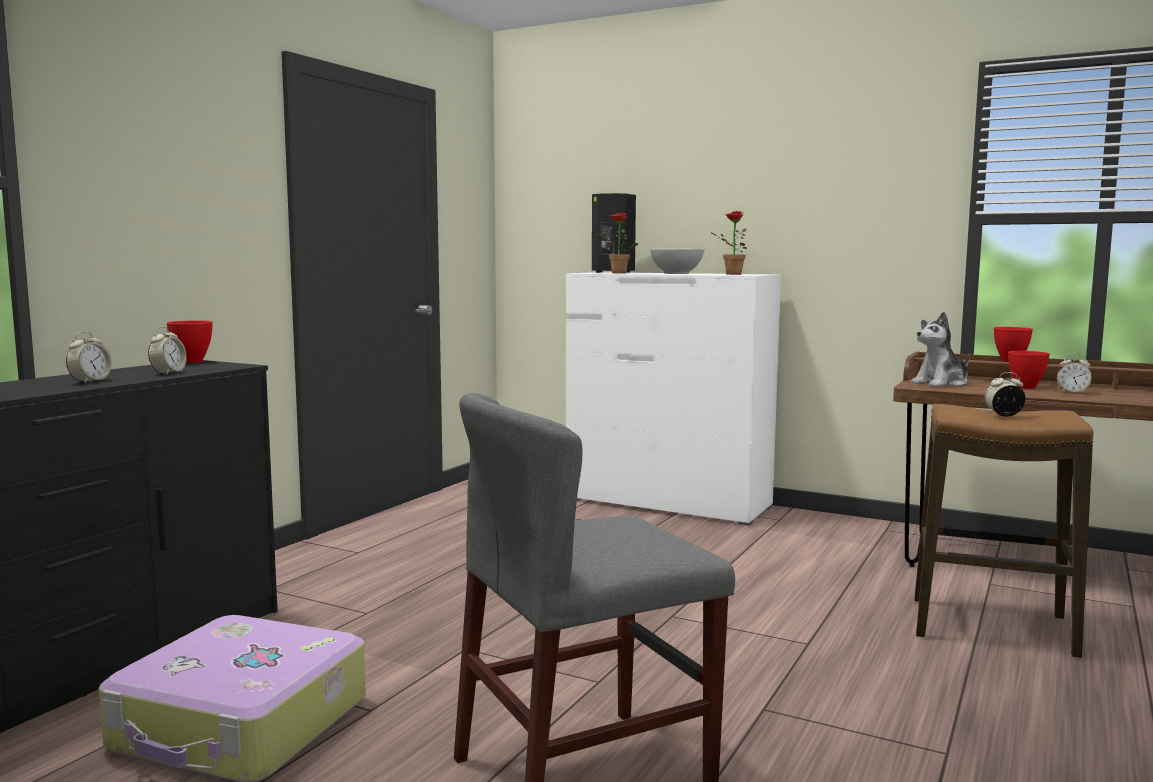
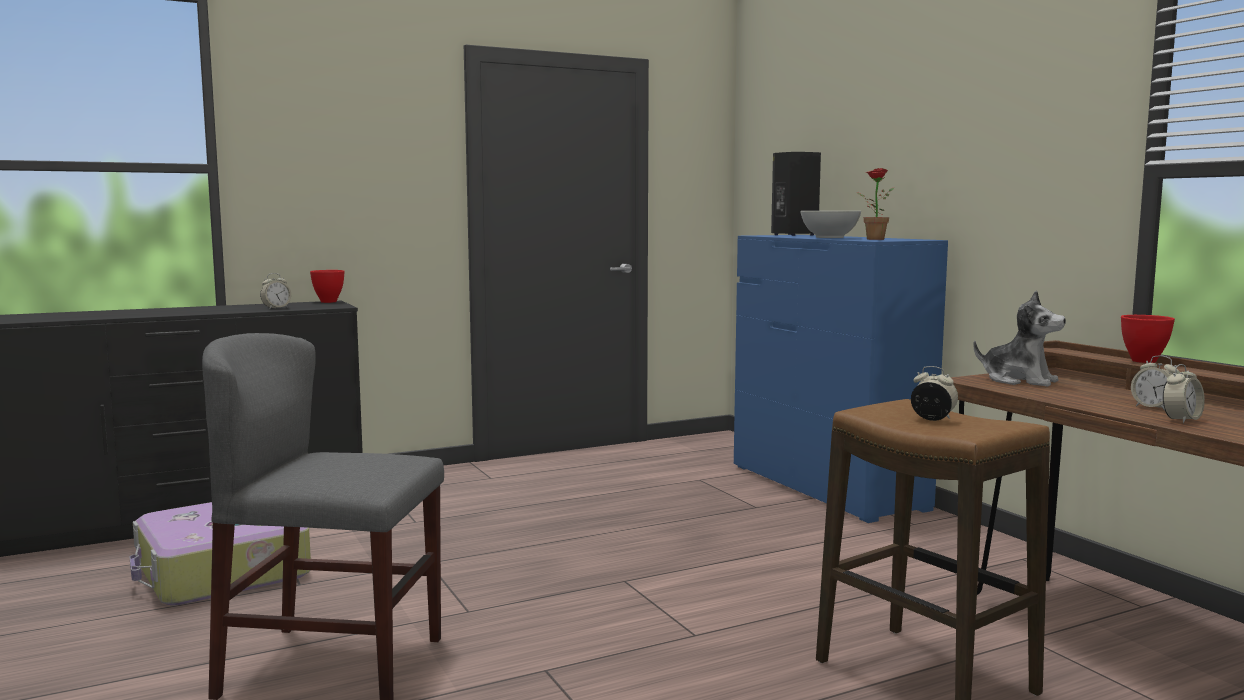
camera: 35 degrees right, 0 degrees up
alarm clock [66,331,112,383] -> alarm clock moved to [1162,364,1205,423]
white dresser [566,272,781,526] -> blue dresser [734,235,948,523]
potted plant [595,213,638,273] -> none
plush toy [911,312,970,387] -> plush toy turned 150 degrees counterclockwise [973,290,1066,387]
red bowl [1008,351,1050,389] -> none

